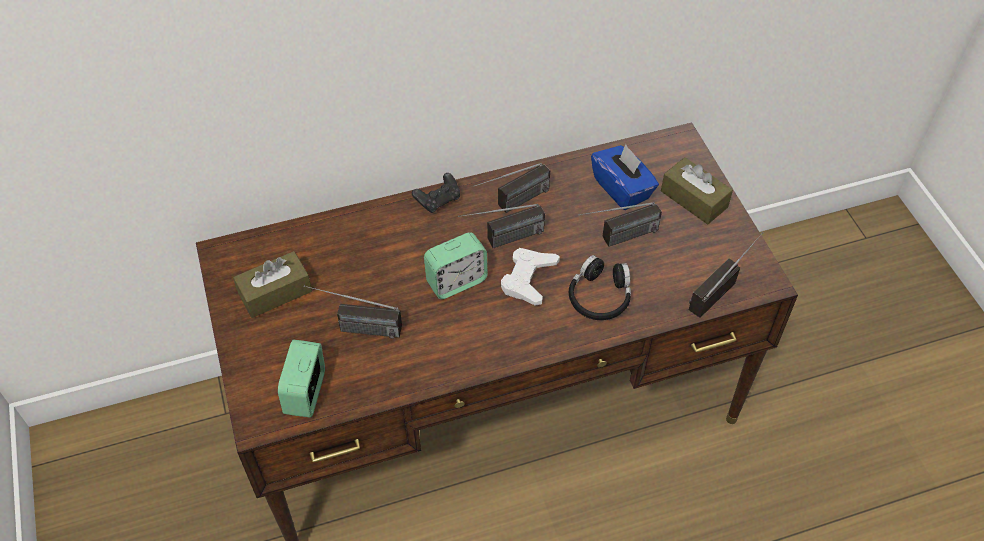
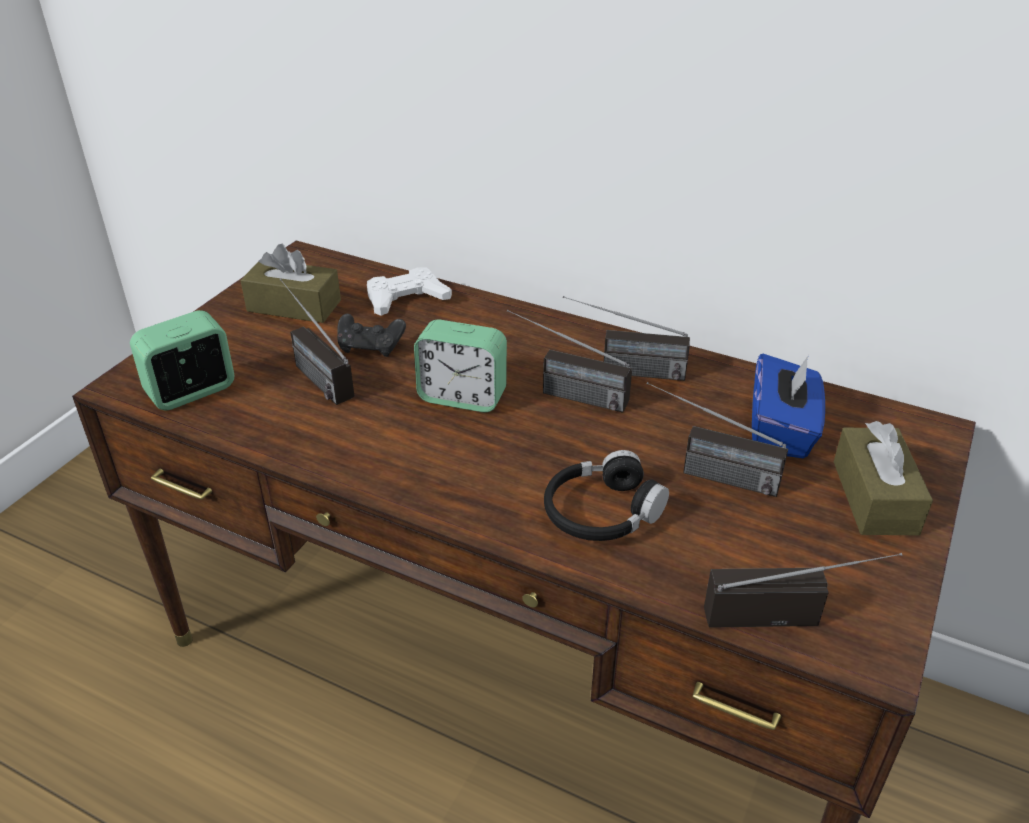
camera: 45 degrees right, 15 degrees down
black game controller [412,173,460,213] -> black game controller moved to [337,314,406,357]
white game controller [501,248,560,306] -> white game controller moved to [367,267,452,316]

